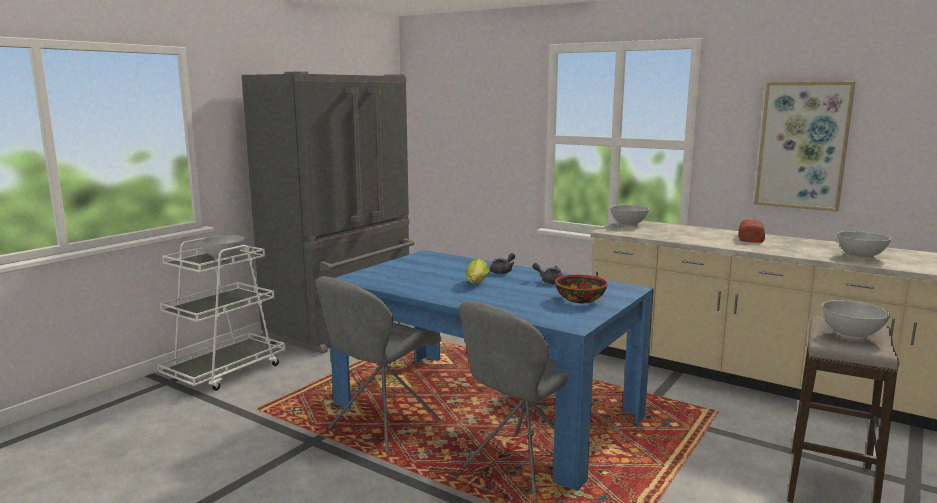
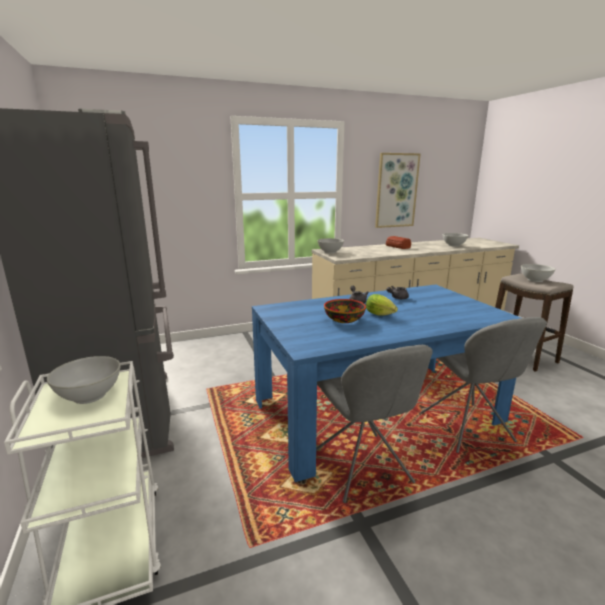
camera: 55 degrees left, 5 degrees up
bowl [555,275,608,303] -> bowl moved to [324,299,366,323]

